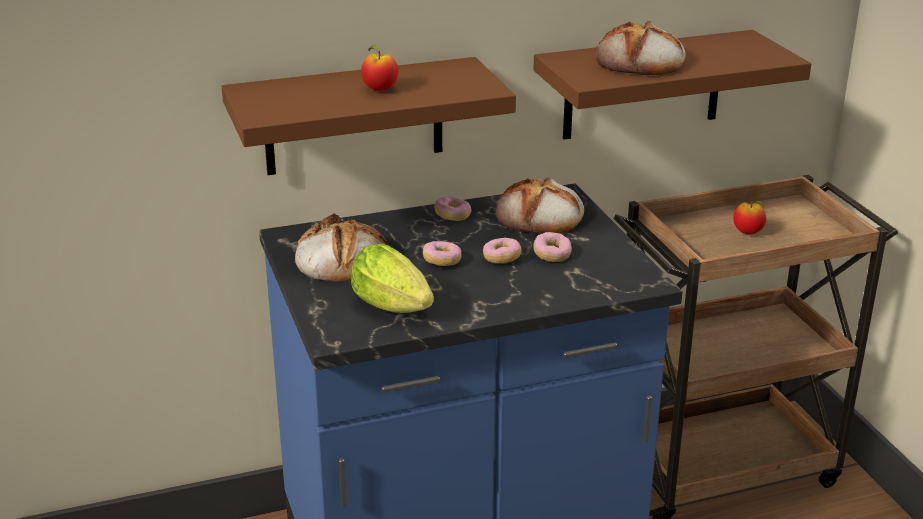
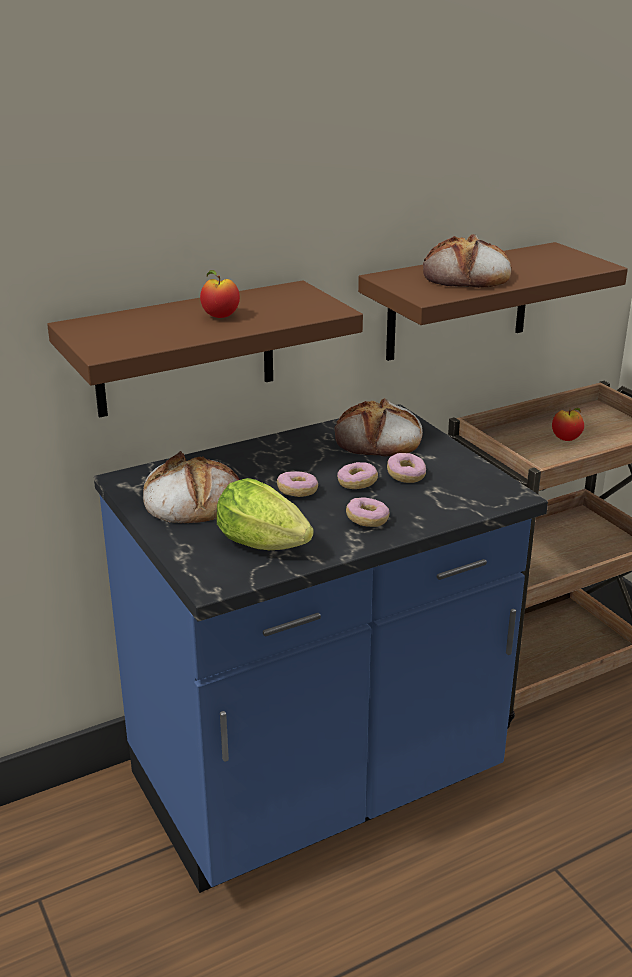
camera: 10 degrees left, 0 degrees up
donut [434,196,471,221] -> donut moved to [346,497,389,527]

